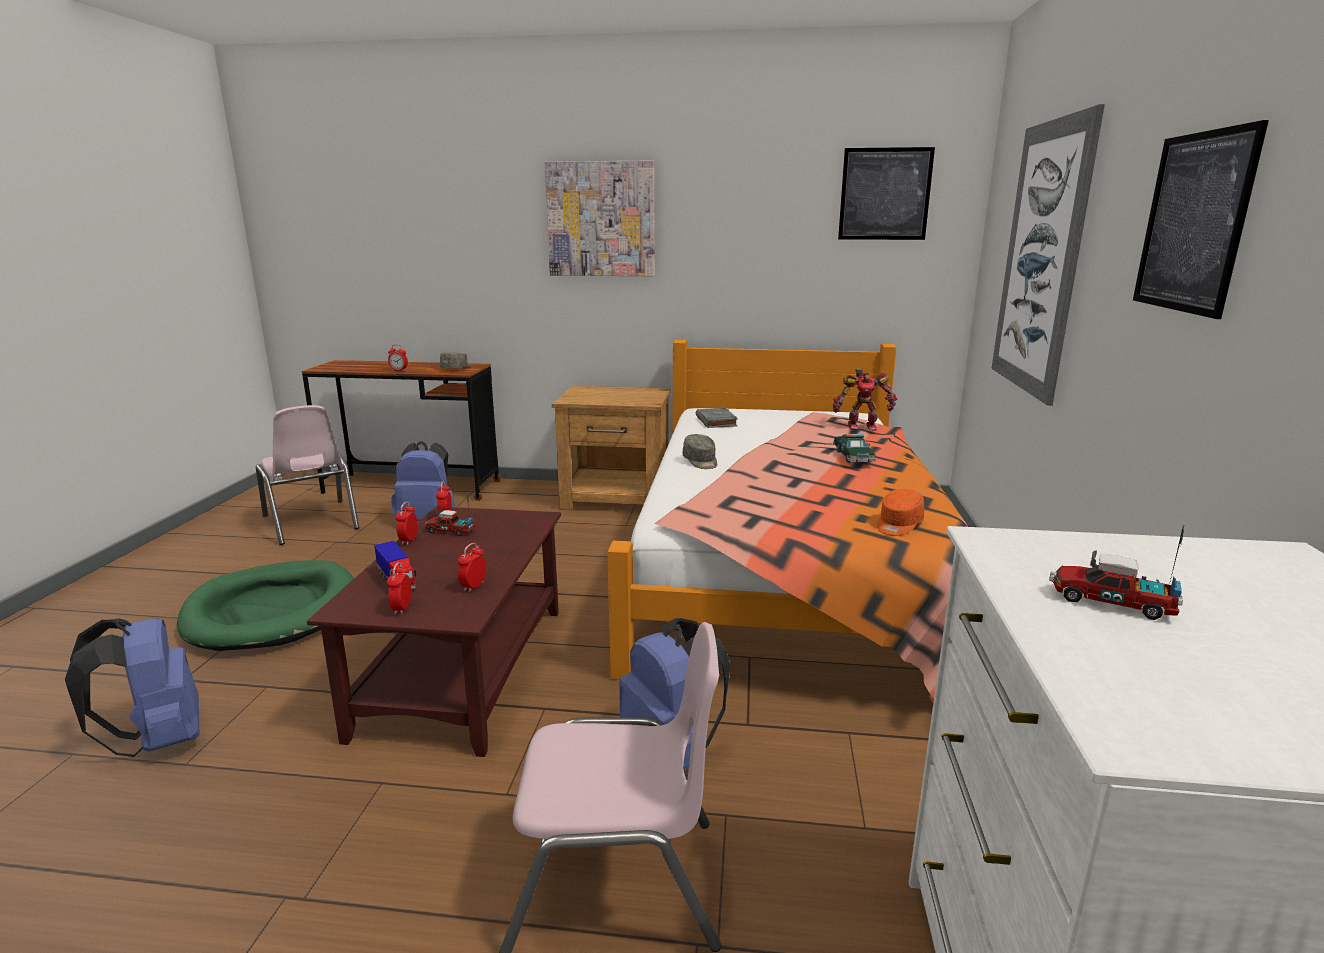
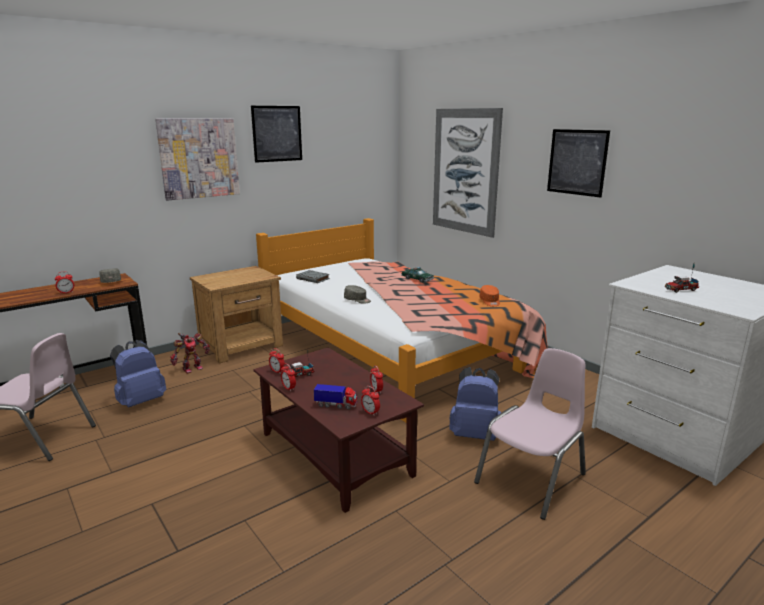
camera: 45 degrees left, 0 degrees up
blue backpack [65,618,199,757] -> none
green dog bed [177,560,354,651] -> none
toy robot [833,369,897,430] -> toy robot moved to [170,333,210,373]
picture [838,147,935,240] -> picture moved to [251,106,302,163]

